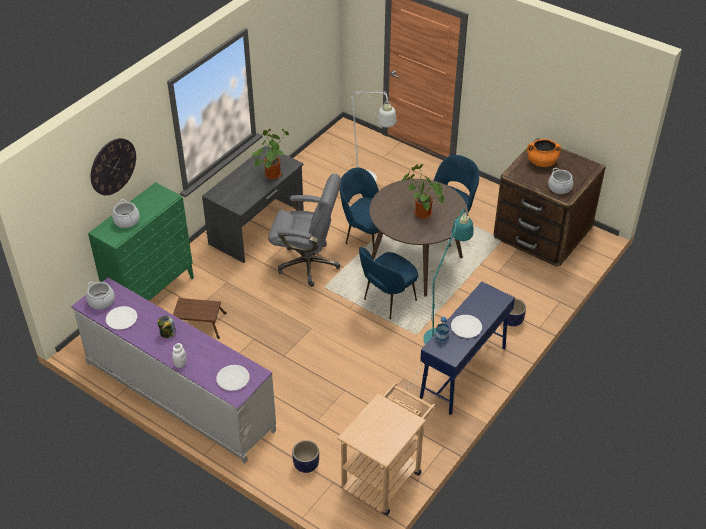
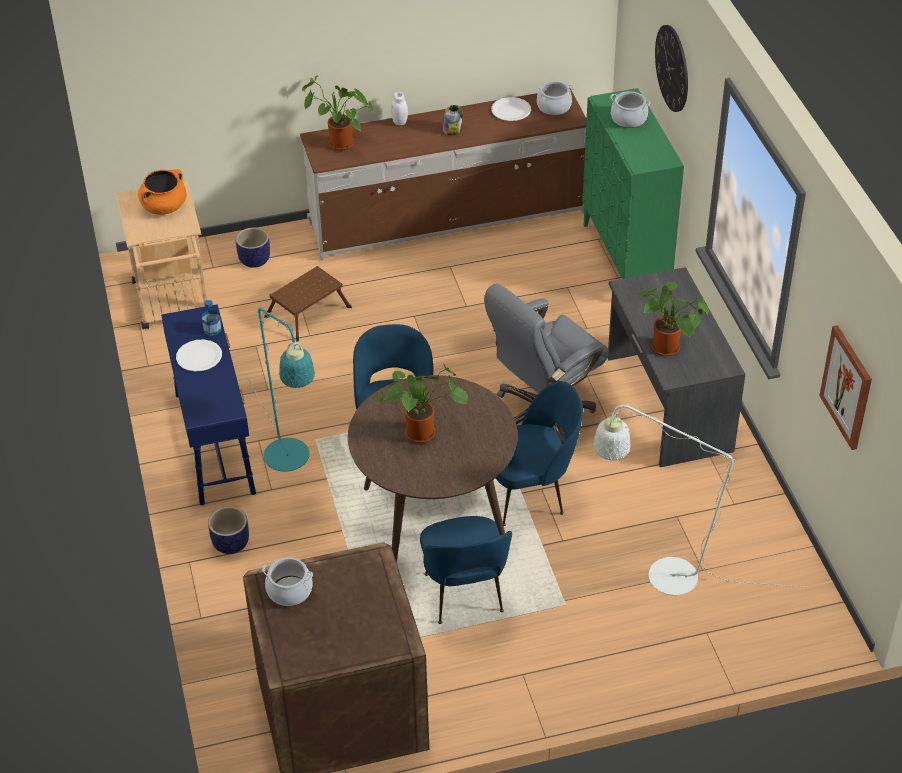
camera: 130 degrees right, 0 degrees up
purple cabinet [71,278,276,464] -> brown cabinet [300,88,587,261]
brown step ladder [173,298,227,339] -> brown step ladder moved to [264,266,352,341]
white plate [216,365,250,391] -> potted plant [302,75,374,151]
orange cooking pot [527,139,561,167] -> orange cooking pot moved to [138,169,186,215]
none -> picture [819,325,872,450]

